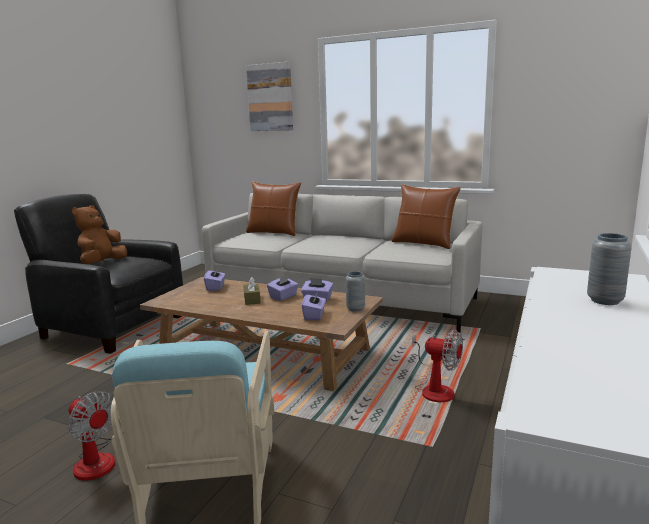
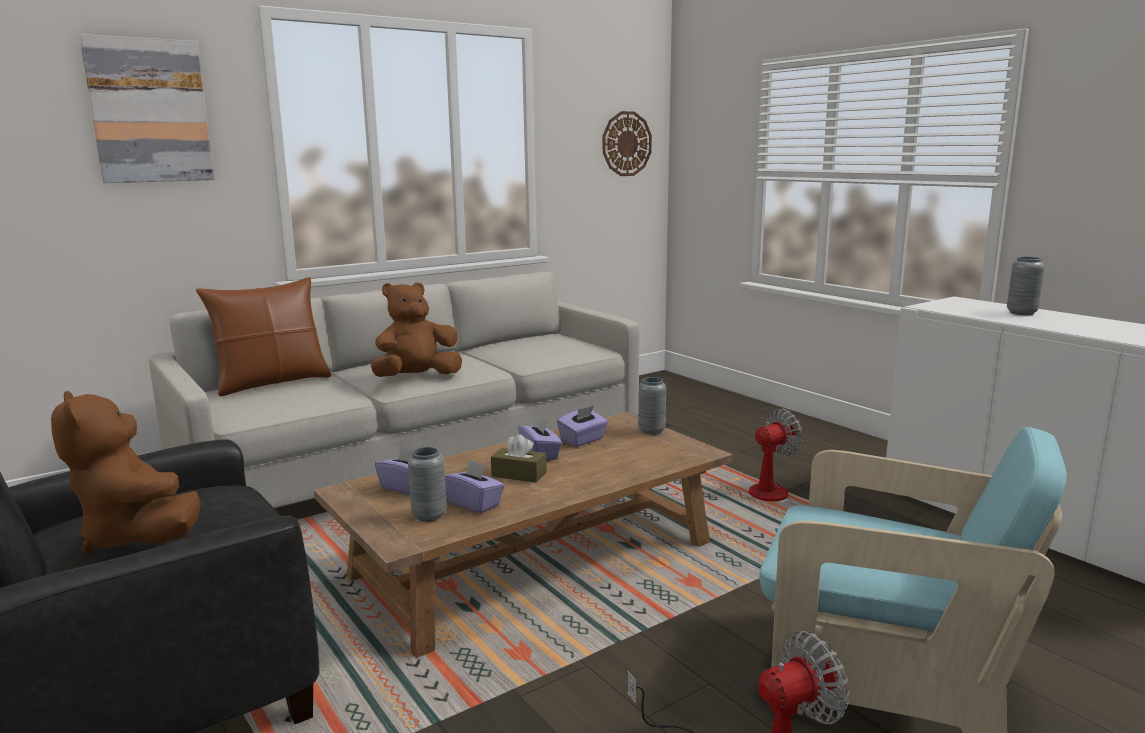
camera: 60 degrees left, 0 degrees up
purple tissue box [302,290,326,320] -> purple tissue box moved to [445,459,505,514]
brown pillow [392,184,461,249] -> none
none -> brown plush toy [371,282,462,377]
none -> grey vase [408,447,447,522]
none -> wall clock [603,111,652,176]

